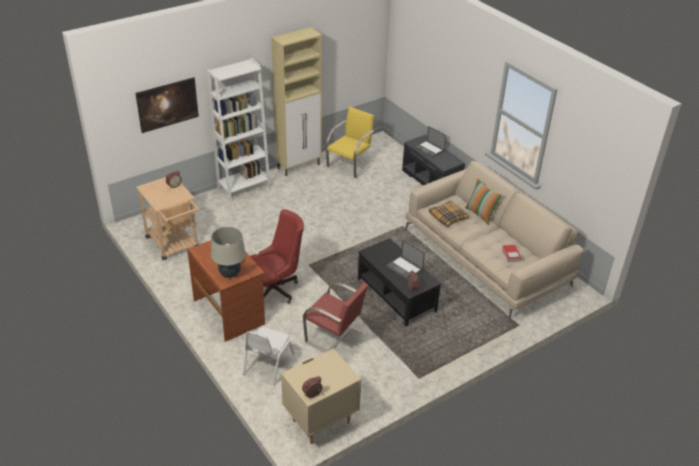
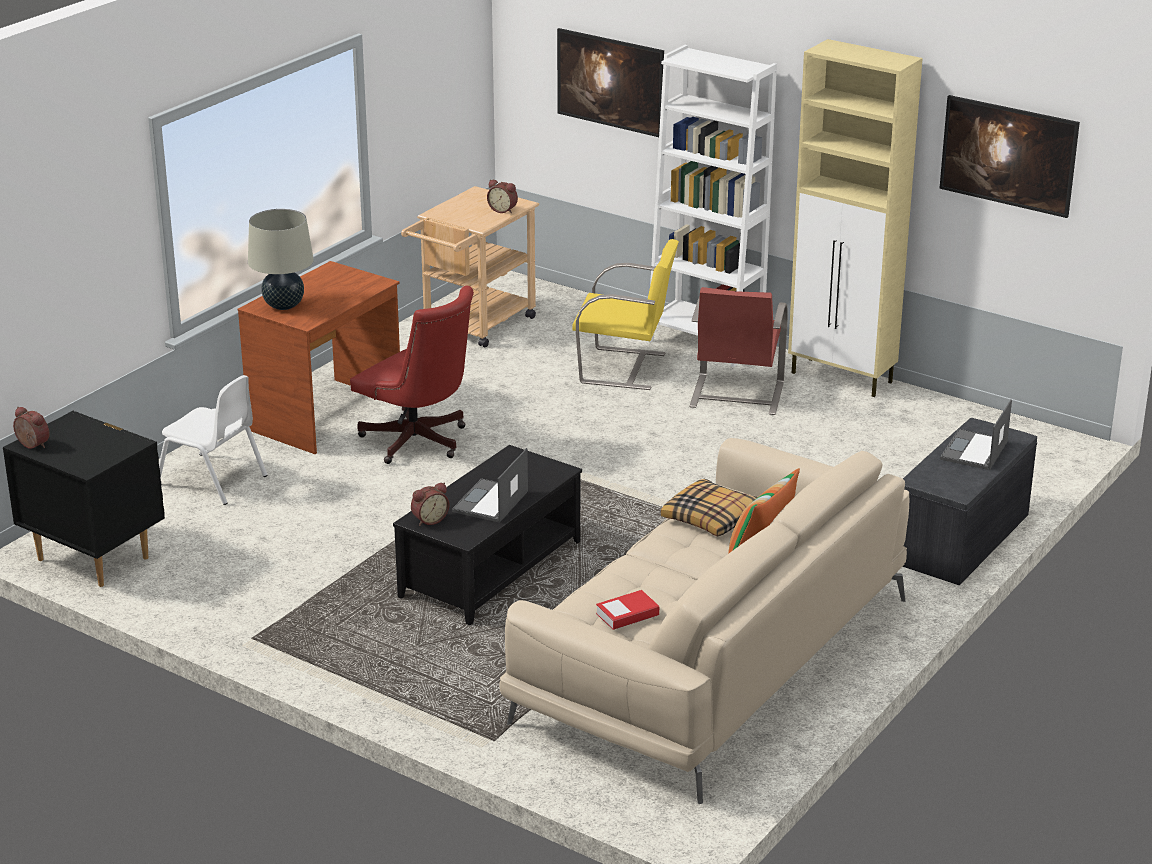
camera: 70 degrees right, 10 degrees down
white chair [243,327,295,385] -> white chair turned 150 degrees counterclockwise [159,375,267,505]
beige nightstand [281,348,361,444] -> black nightstand [3,411,165,587]
red chair [303,283,368,352] -> red chair moved to [689,287,788,415]
yellow chair [326,107,374,178] -> yellow chair moved to [572,239,679,390]
none -> picture [939,95,1080,218]

